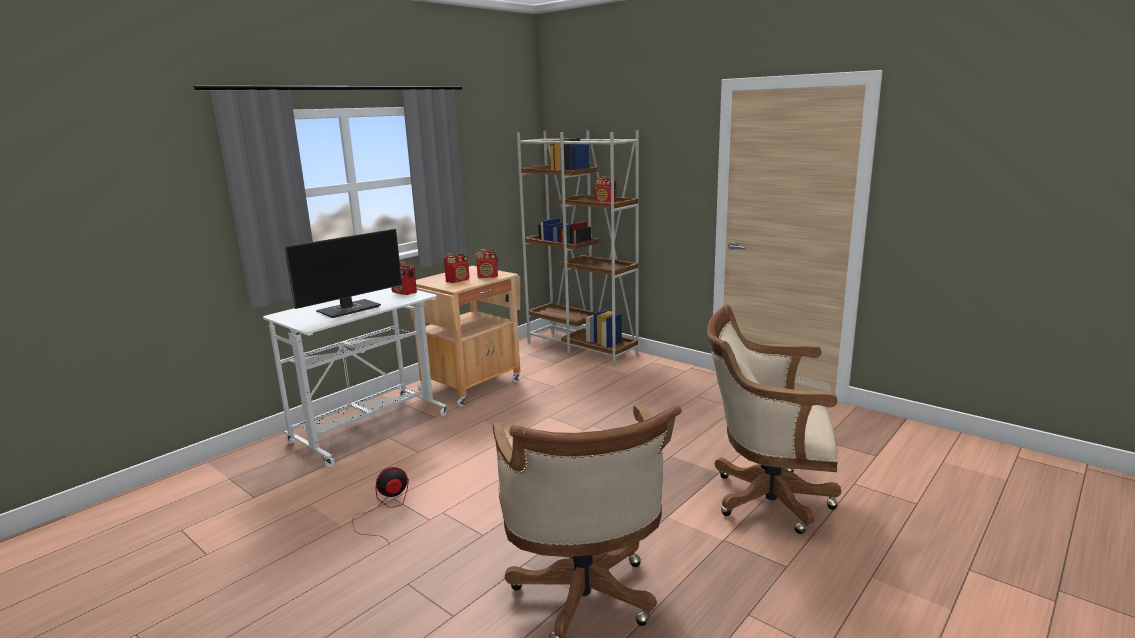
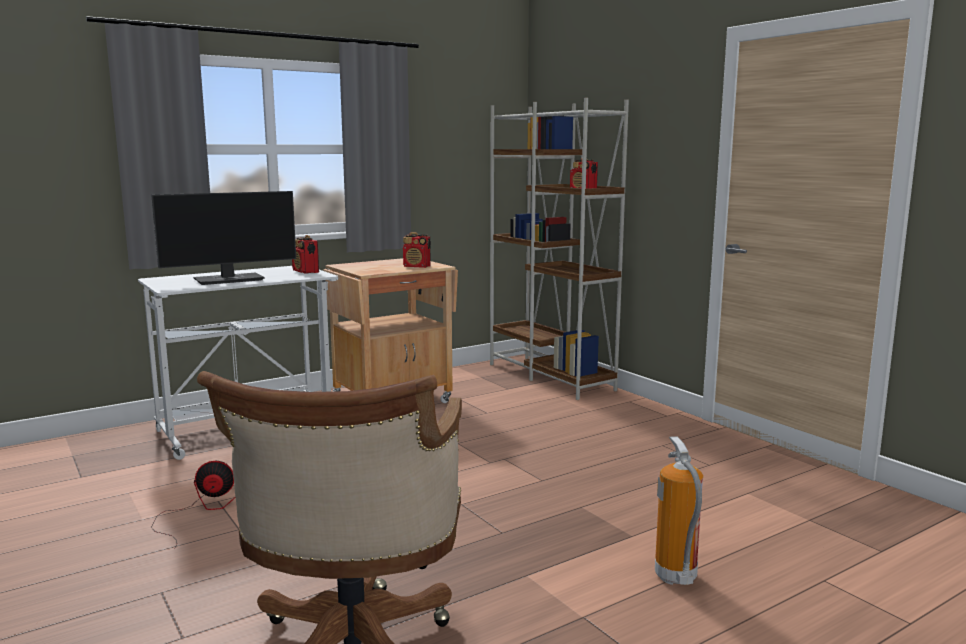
camera: 15 degrees right, 5 degrees down
radio [444,253,470,283] -> none
office chair [707,304,841,534] -> fire extinguisher [655,436,703,585]

